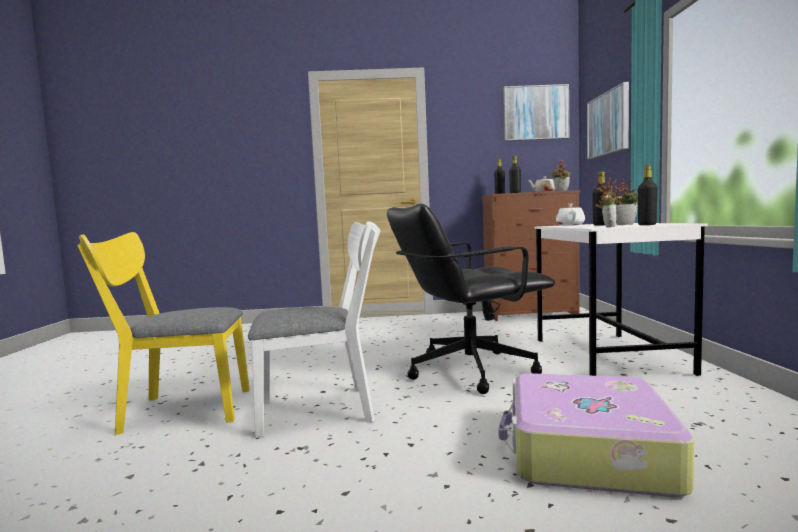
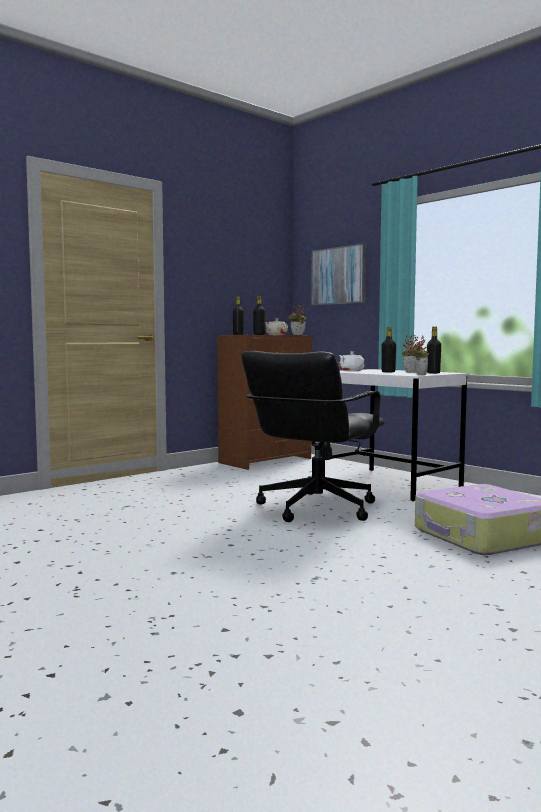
camera: 40 degrees left, 0 degrees up
yellow chair [78,232,250,435] -> none
white chair [248,222,381,437] -> none
picture [503,84,569,141] -> none

